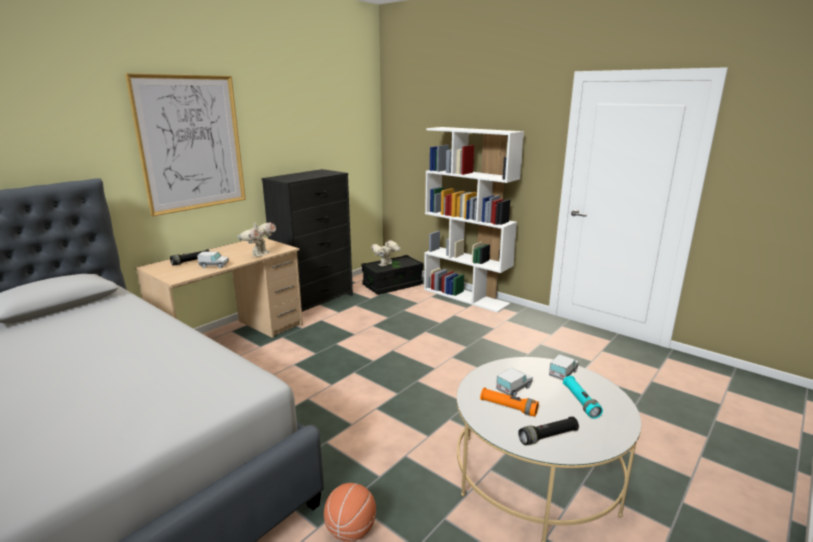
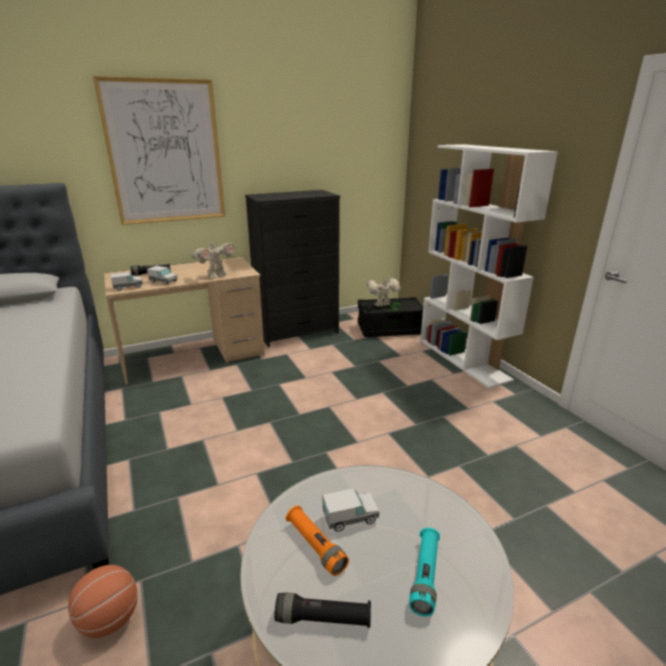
camera: 25 degrees right, 5 degrees up
toy truck [549,354,579,380] -> toy truck moved to [110,272,142,291]

